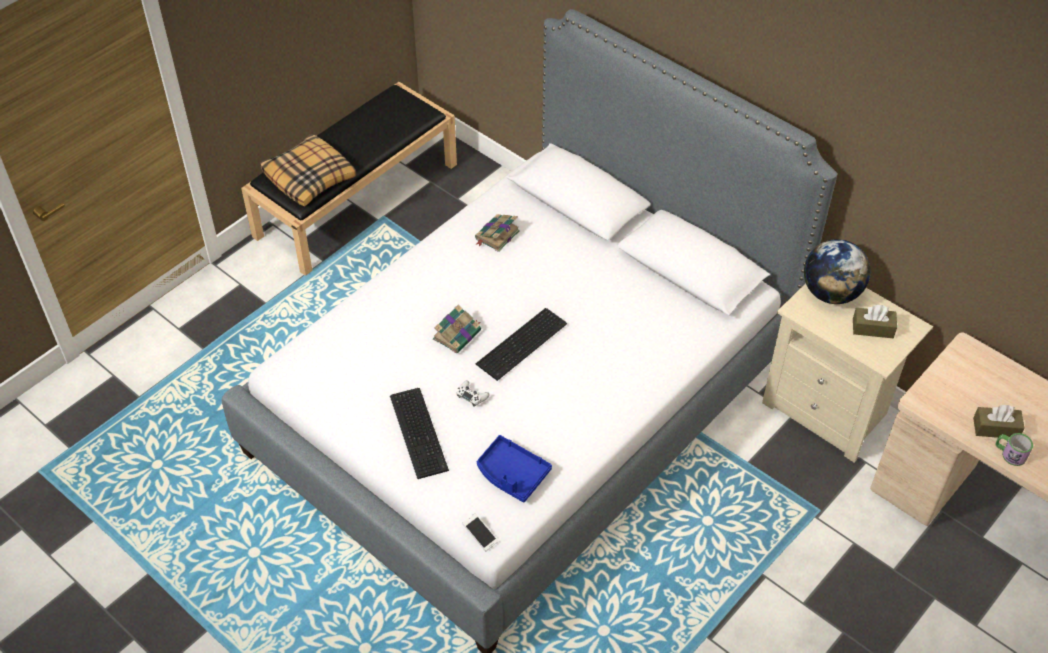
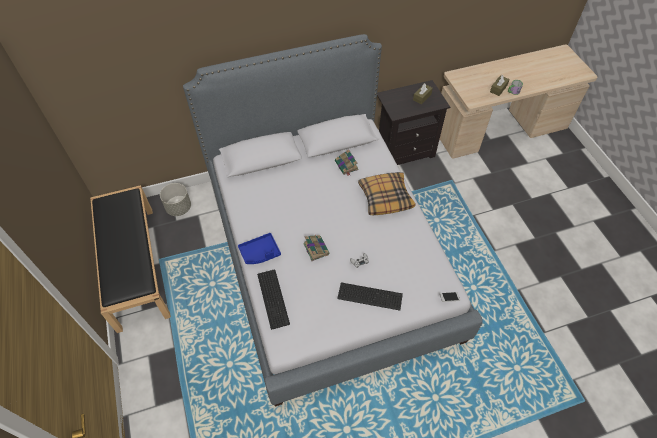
camera: 60 degrees left, 5 degrees up
pillow [260,134,357,206] -> pillow moved to [358,172,416,215]
book [475,214,520,252] -> book moved to [335,149,359,175]
keyboard [476,308,567,381] -> keyboard moved to [257,270,290,330]
blue tray [477,435,552,502] -> blue tray moved to [238,233,281,264]
beige nightstand [762,283,933,463] -> black nightstand [377,80,450,165]
globe [804,239,870,304] -> none
none -> grey planter [160,183,191,216]

